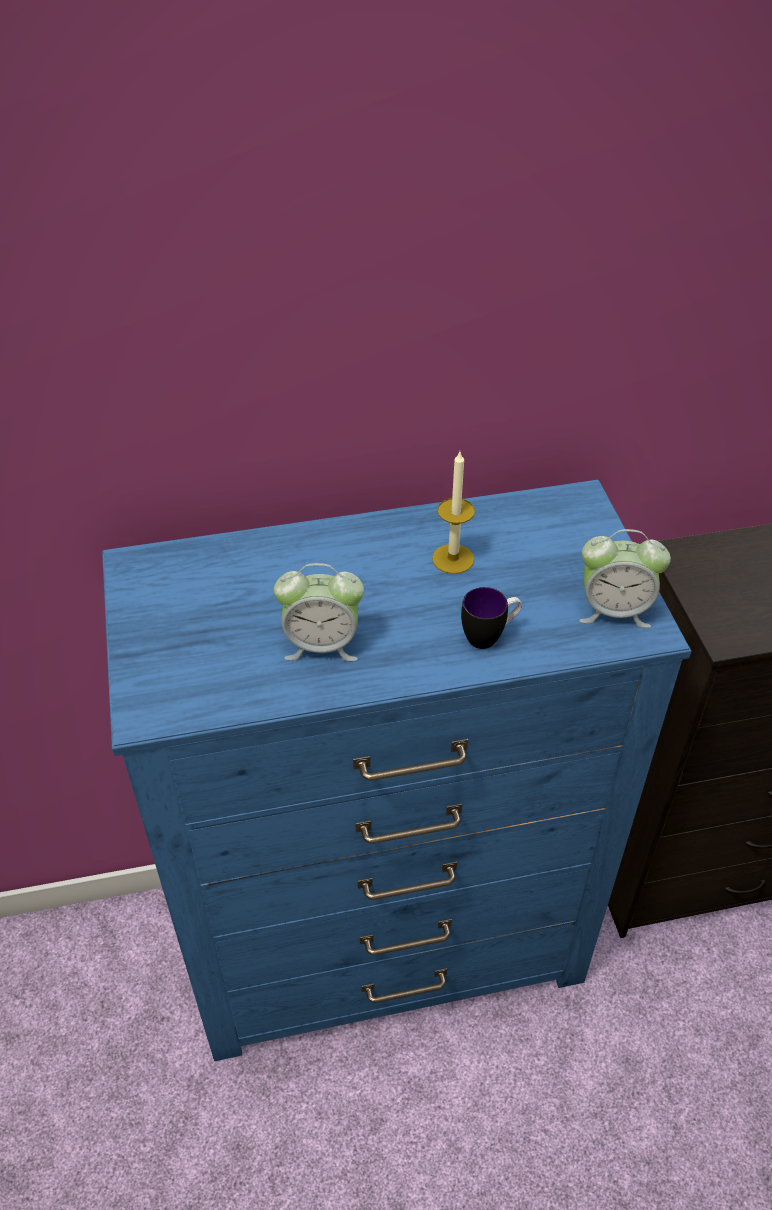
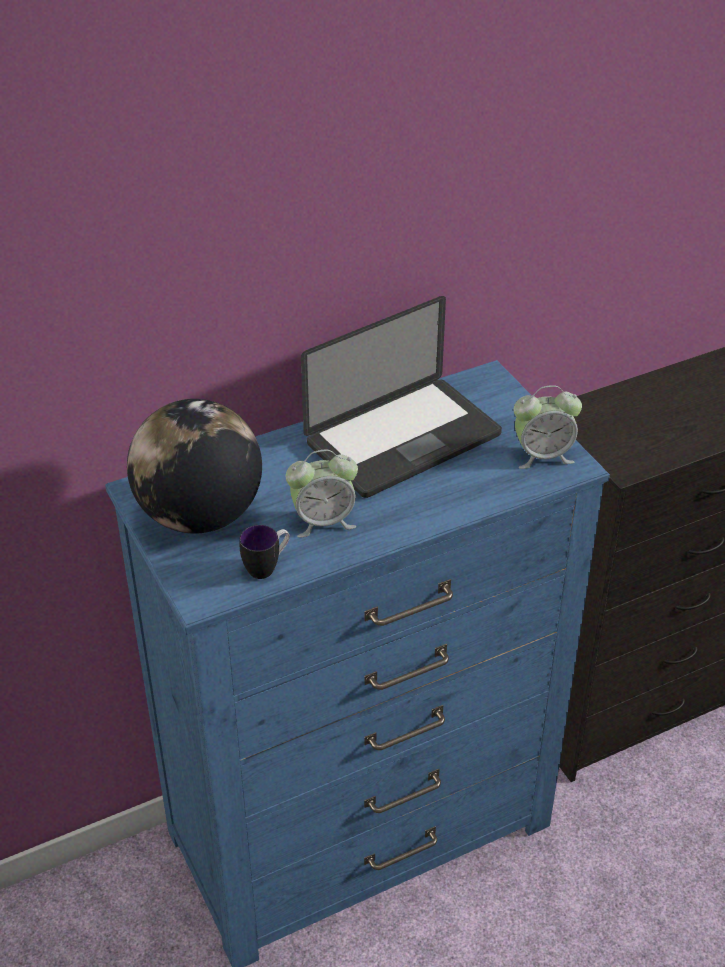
camera: 15 degrees left, 5 degrees down
candle [432,452,475,574] -> laptop [301,296,502,498]
mug [461,587,522,649] -> mug moved to [240,525,290,579]
none -> globe [127,399,262,534]

